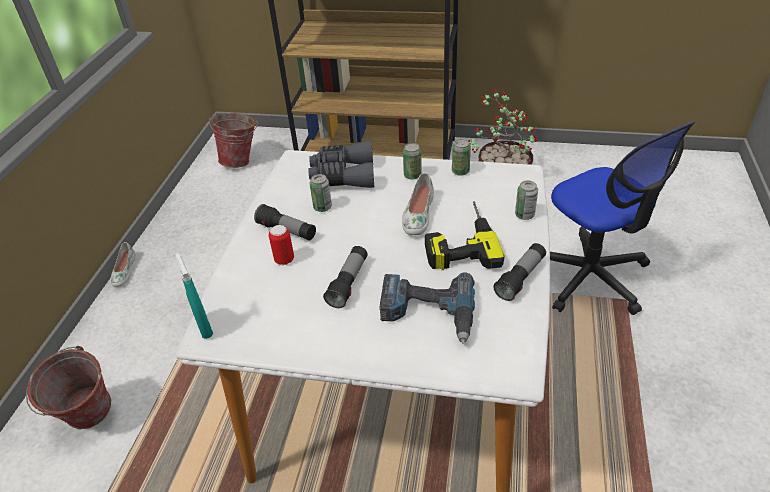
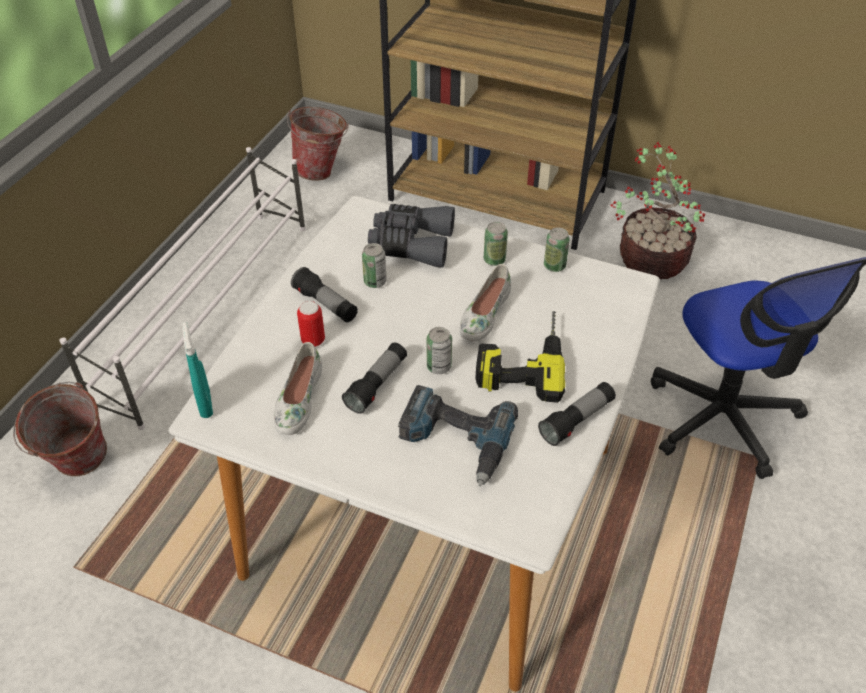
camera: 10 degrees right, 5 degrees up
white shoe [111,242,136,287] -> white shoe moved to [274,342,322,435]
can [515,181,538,220] -> can moved to [427,327,452,374]
none -> white shoe rack [59,147,306,430]

